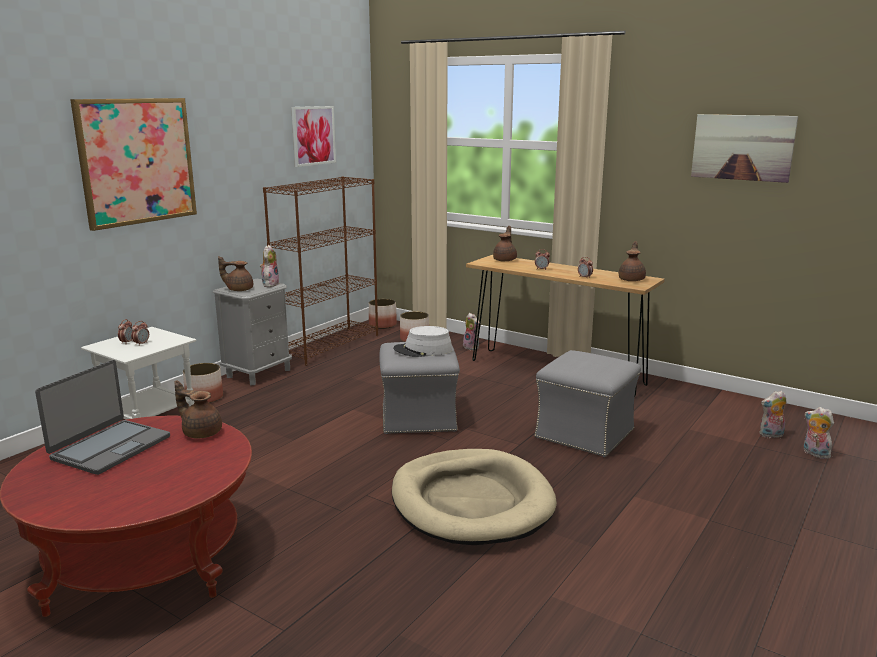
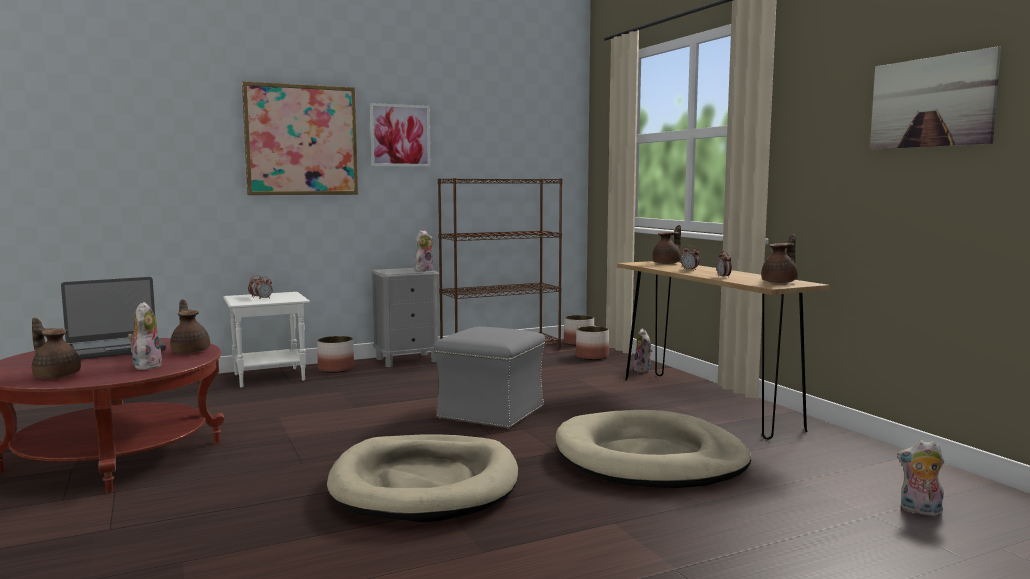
camera: 30 degrees right, 10 degrees down
brown teapot [218,256,253,291] -> brown teapot moved to [32,318,81,379]
picture [291,106,336,167] -> picture moved to [369,103,431,167]
grey hat [393,326,453,357] -> none
grey ottoman [534,350,641,457] -> beige dog bed [556,410,751,488]
plush toy [804,407,834,459] -> plush toy moved to [128,302,162,370]

